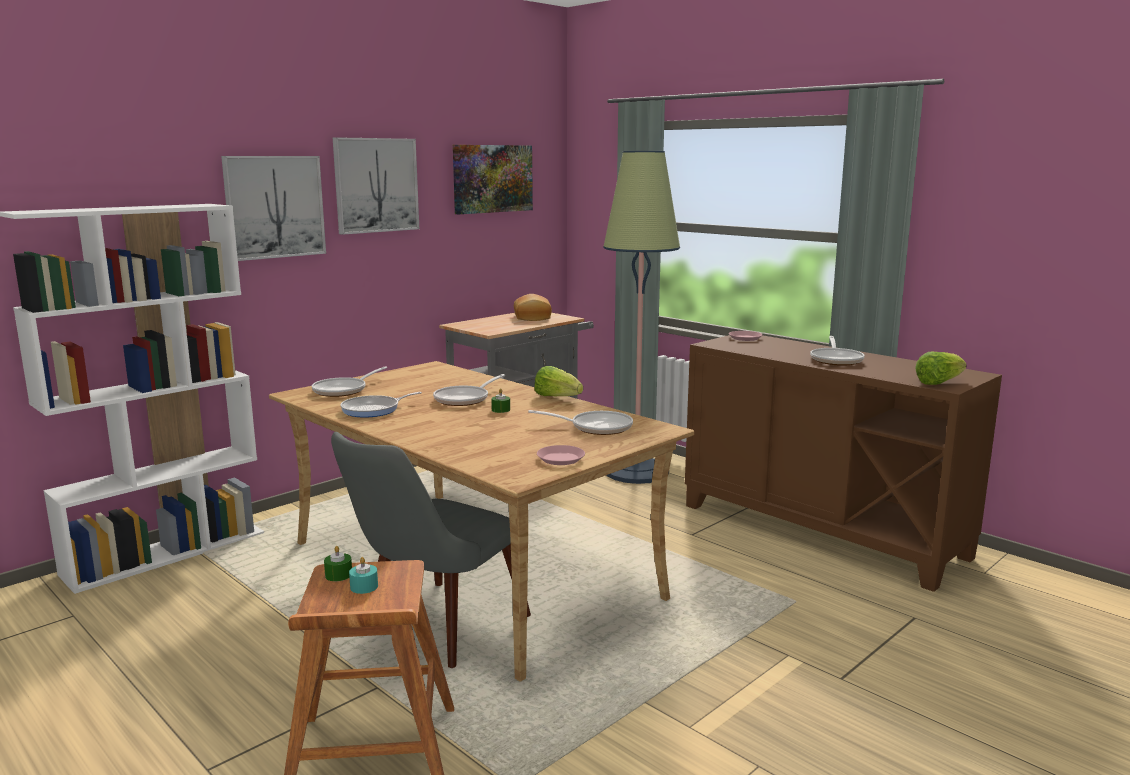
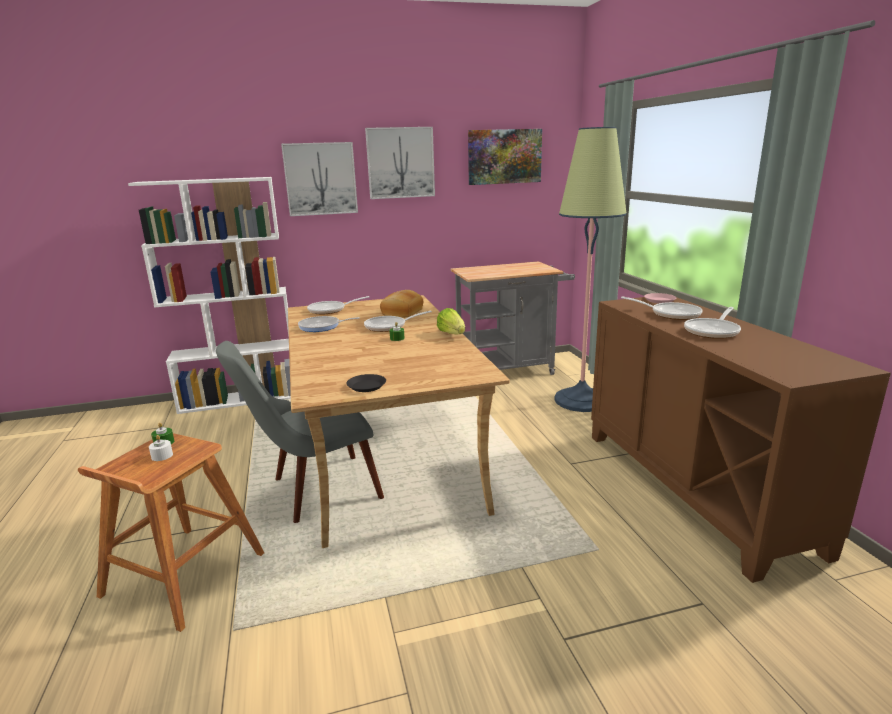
camera: 30 degrees right, 5 degrees up
turquoise candle [349,557,378,594] -> white candle [149,435,173,461]
bread [514,294,552,321] -> bread moved to [380,290,423,318]
frying pan [528,410,633,435] -> frying pan moved to [621,296,703,320]
pink plate [537,445,585,465] -> black plate [346,374,386,392]
lettuce [915,352,967,385] -> none

